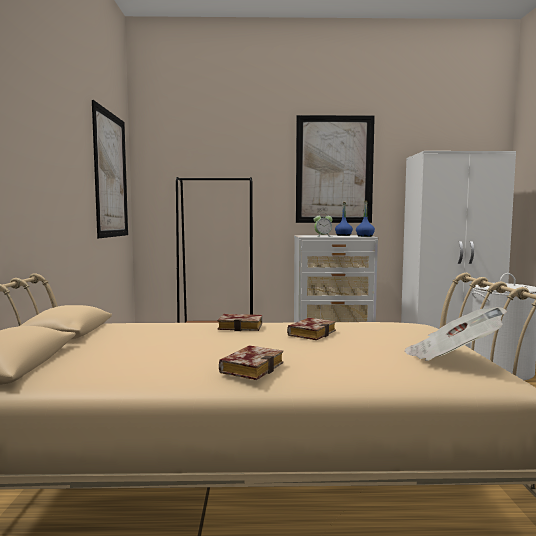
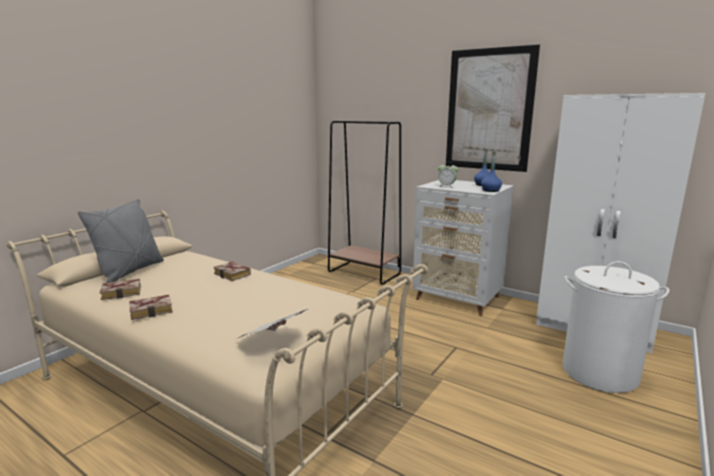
camera: 35 degrees right, 10 degrees up
picture [92,100,128,238] -> none
book [287,318,336,340] -> book moved to [100,279,141,300]
none -> grey pillow [78,199,164,283]

